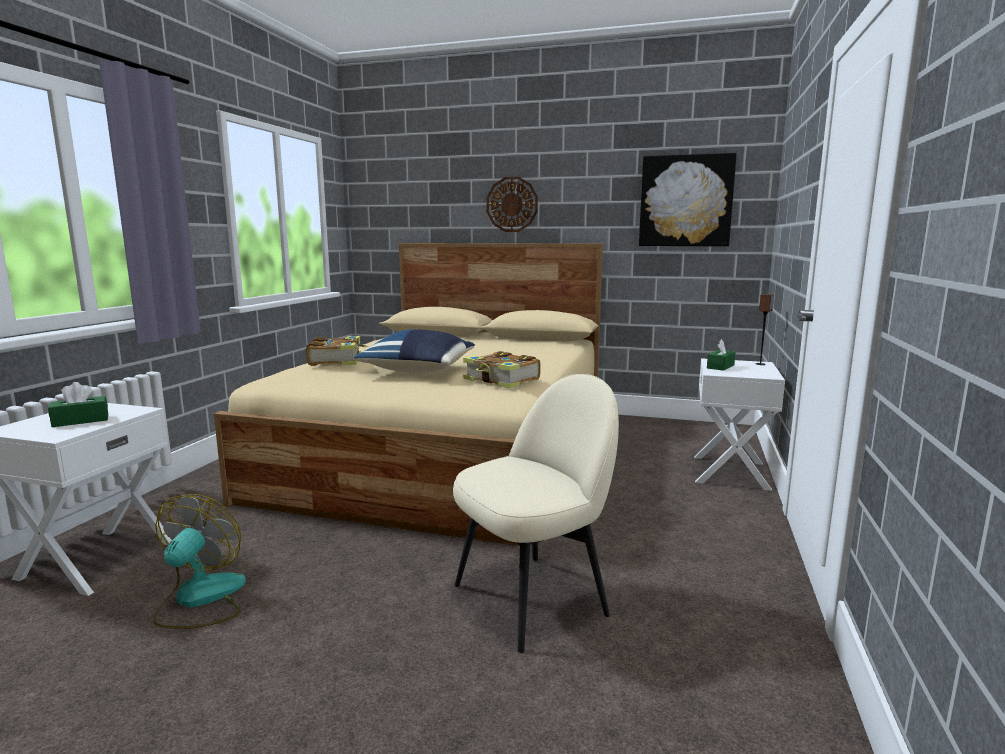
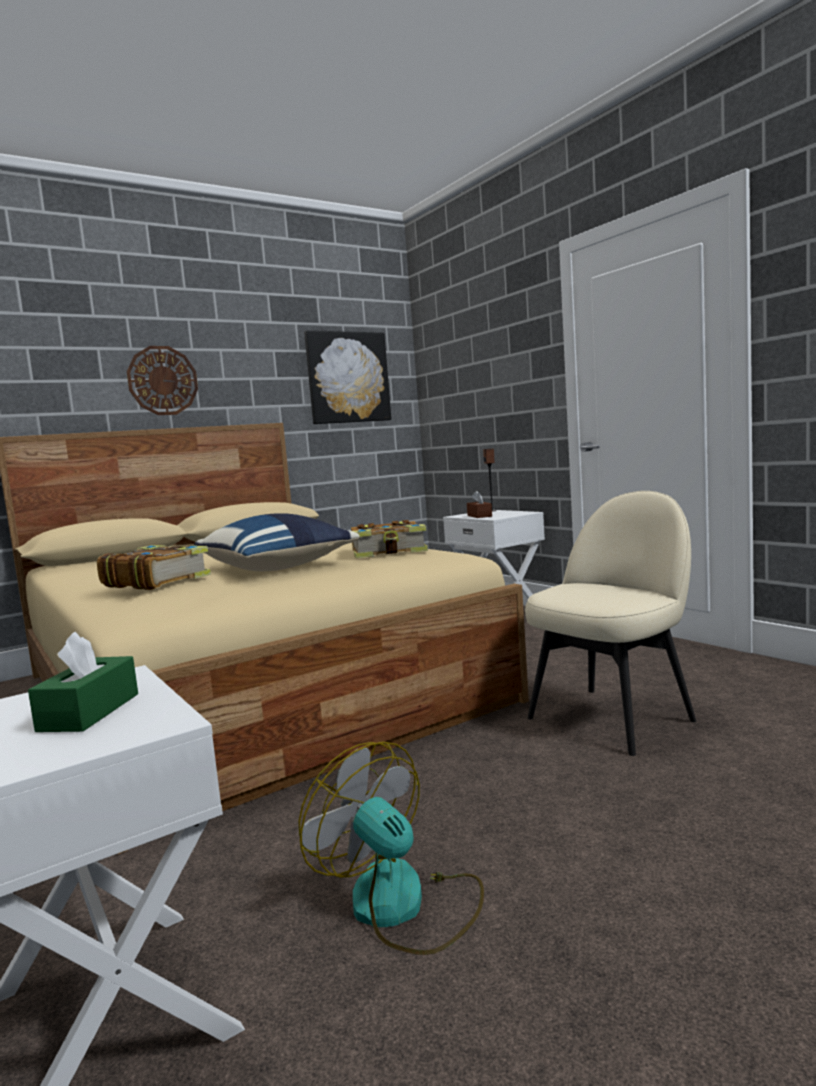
camera: 50 degrees left, 5 degrees down
beige chair [453,374,619,653] -> beige chair turned 45 degrees clockwise [525,491,697,756]
green tissue box [707,339,736,371] -> brown tissue box [467,491,492,518]

